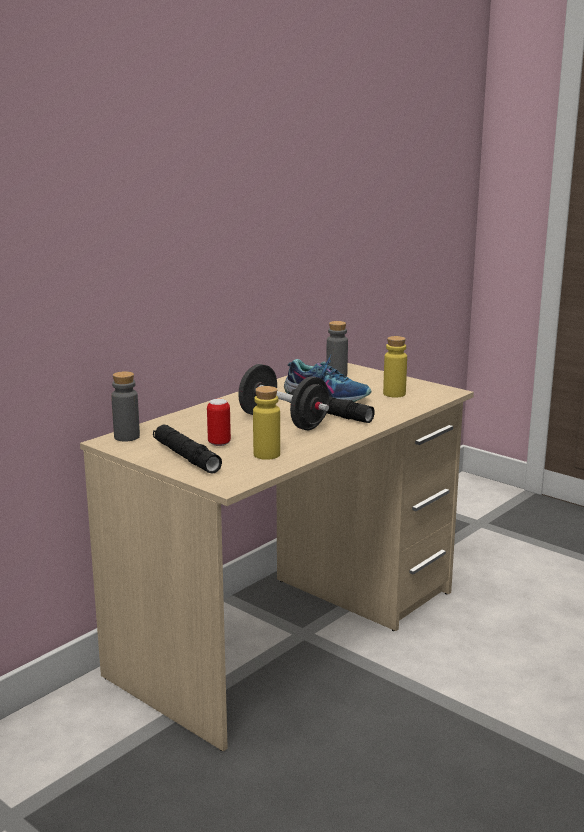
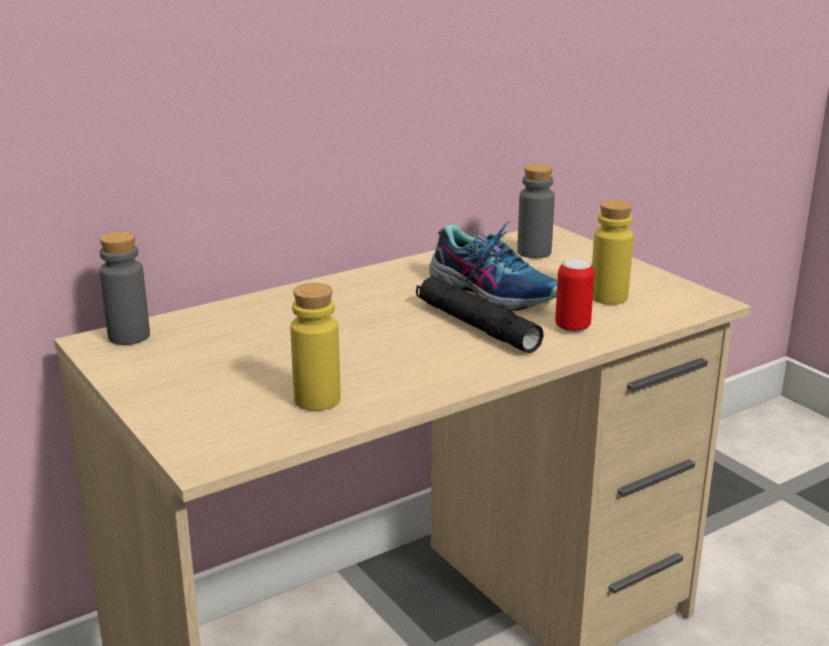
camera: 15 degrees right, 5 degrees up
black flashlight [153,424,222,474] -> none
can [207,399,231,446] -> can moved to [555,258,595,332]
black dumbbell [238,364,329,430] -> none

